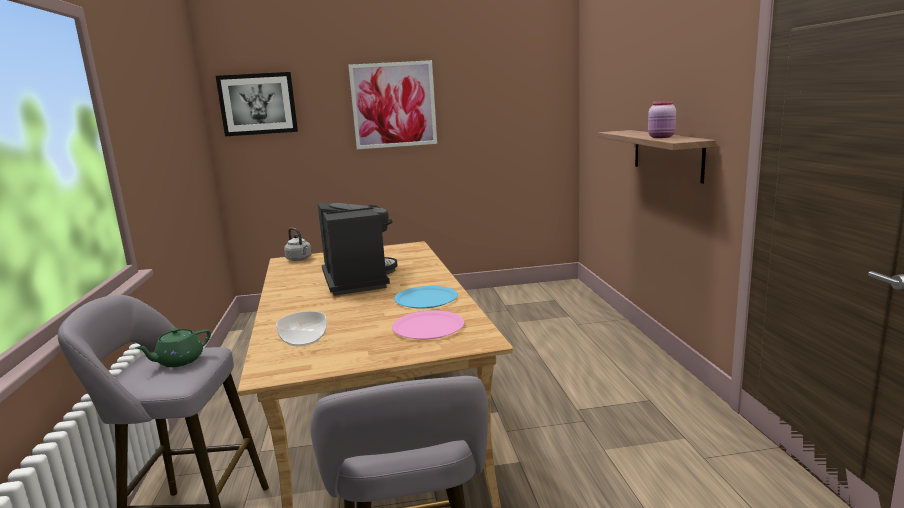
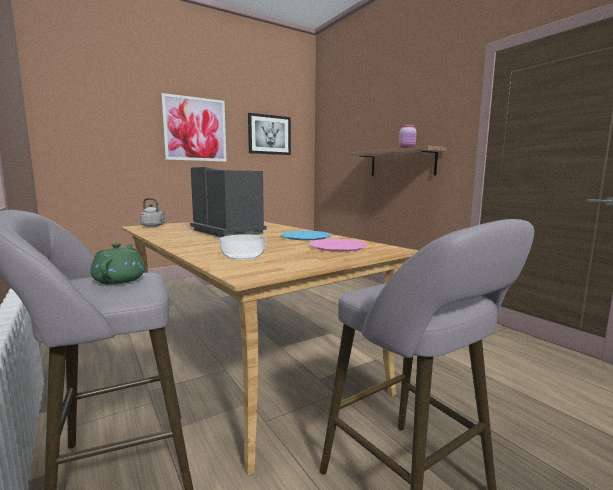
camera: 25 degrees left, 5 degrees down
green teapot [135,328,211,367] -> green teapot turned 150 degrees clockwise [91,243,145,285]
picture [216,72,298,136] -> picture moved to [248,113,291,155]

